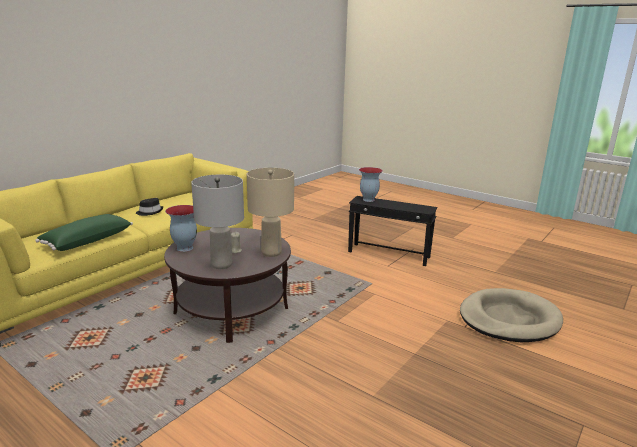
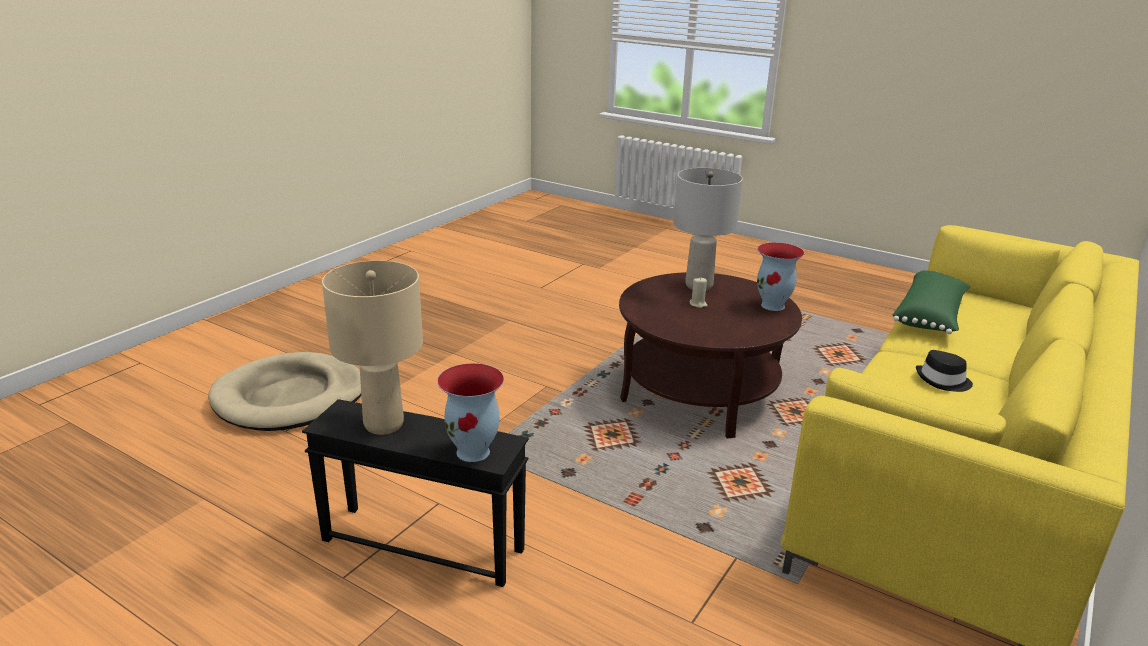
camera: 175 degrees right, 5 degrees up
beige table lamp [247,168,294,257] -> beige table lamp moved to [322,260,423,435]

